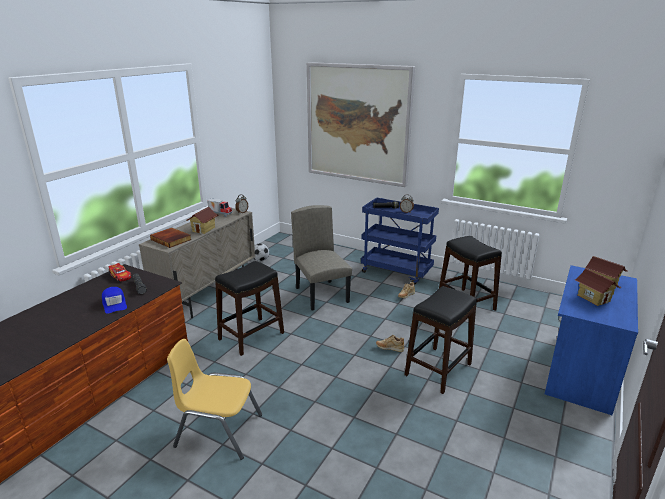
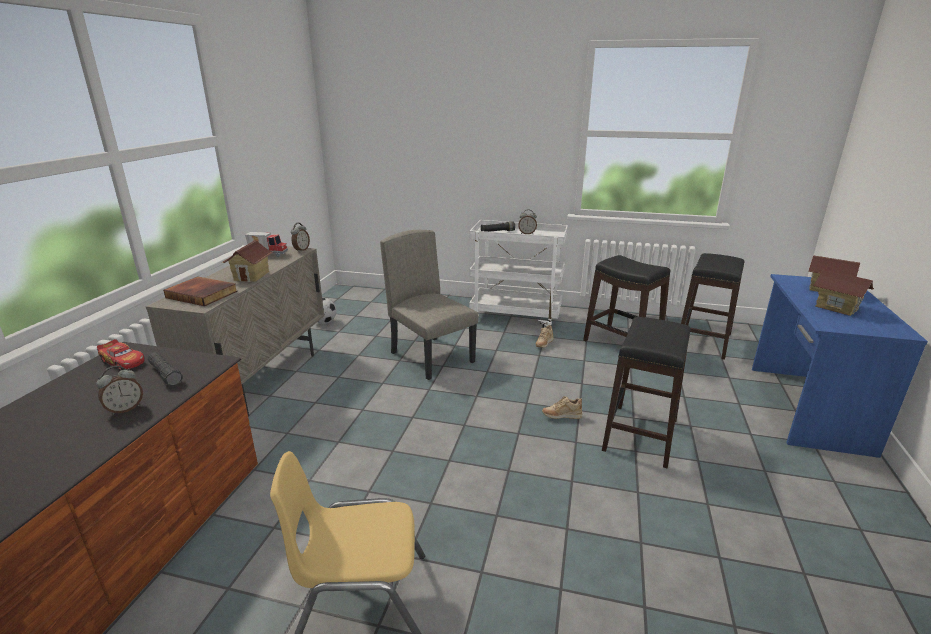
camera: 15 degrees left, 0 degrees up
blue cap [102,287,127,314] -> alarm clock [96,366,143,415]
black stool [215,261,284,356] -> black stool moved to [681,253,744,360]
picture [307,62,415,187] -> none
blue cart [361,197,439,285] -> white cart [469,220,568,328]

